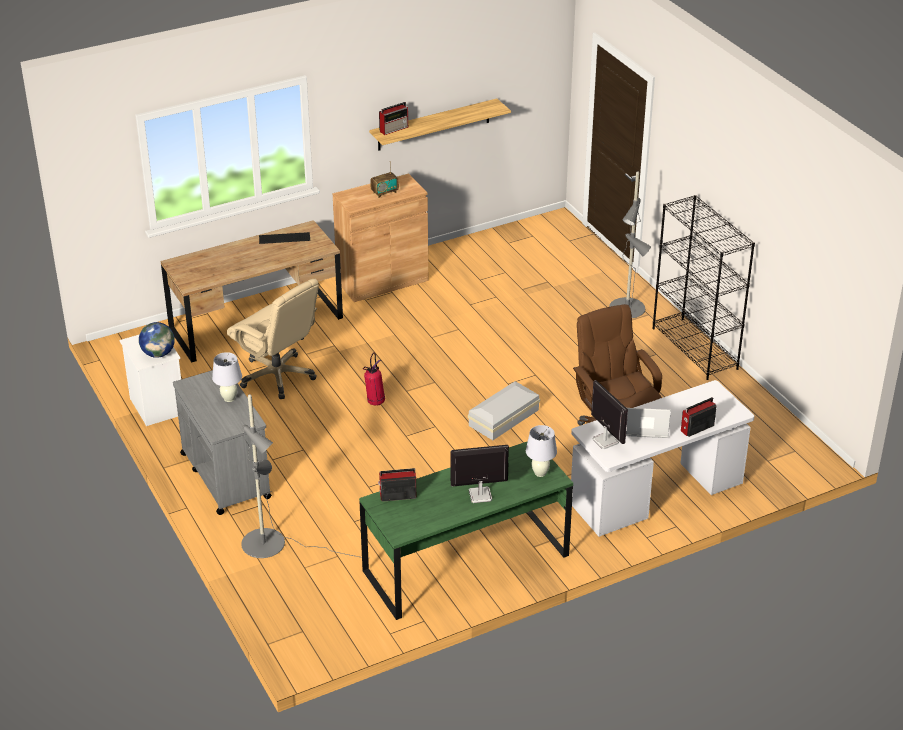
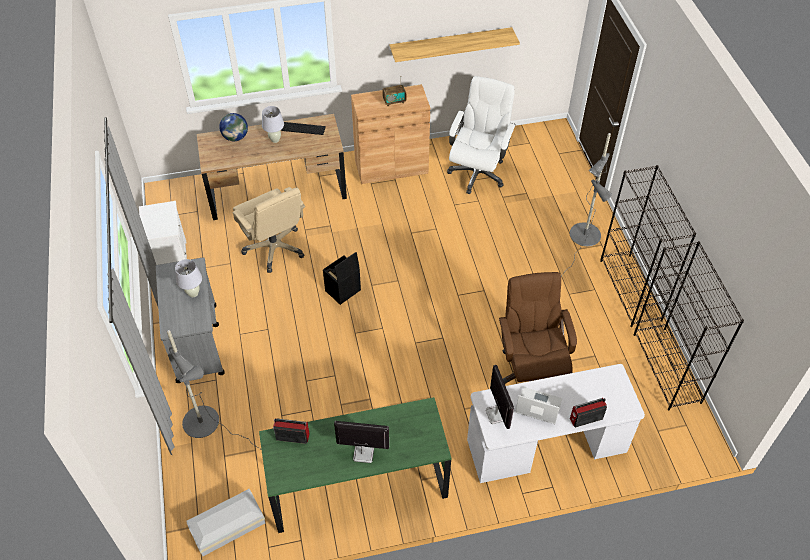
camera: 15 degrees right, 15 degrees up
globe [139,322,175,358] -> globe moved to [219,113,248,141]
fire extinguisher [363,352,385,405] -> black storage box [323,252,361,305]
radio [379,102,408,135] -> none
white storage box [468,381,540,440] -> white storage box moved to [187,489,265,556]
white table lamp [526,425,557,477] -> white table lamp moved to [262,106,284,143]
none -> white office chair [447,76,516,194]
none -> black bookcase [634,241,744,410]

